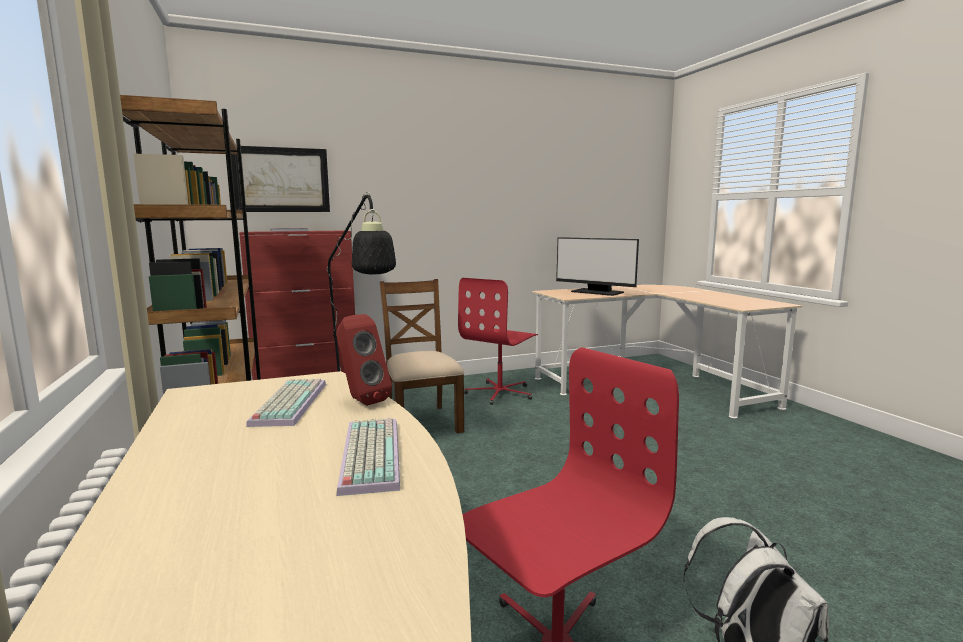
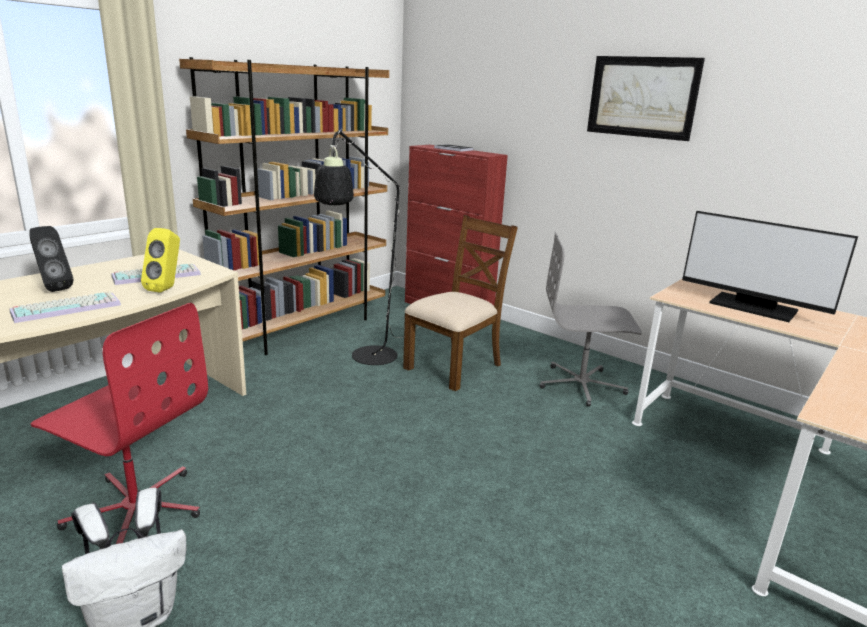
camera: 60 degrees right, 10 degrees up
picture [231,146,330,212] -> picture moved to [587,56,705,141]
red speaker [336,314,392,406] -> yellow speaker [141,228,180,293]
red office chair [458,278,538,405] -> grey office chair [539,232,642,406]
monitor [556,237,639,296] -> monitor turned 60 degrees counterclockwise [682,211,858,322]
none -> black speaker [29,226,73,292]

